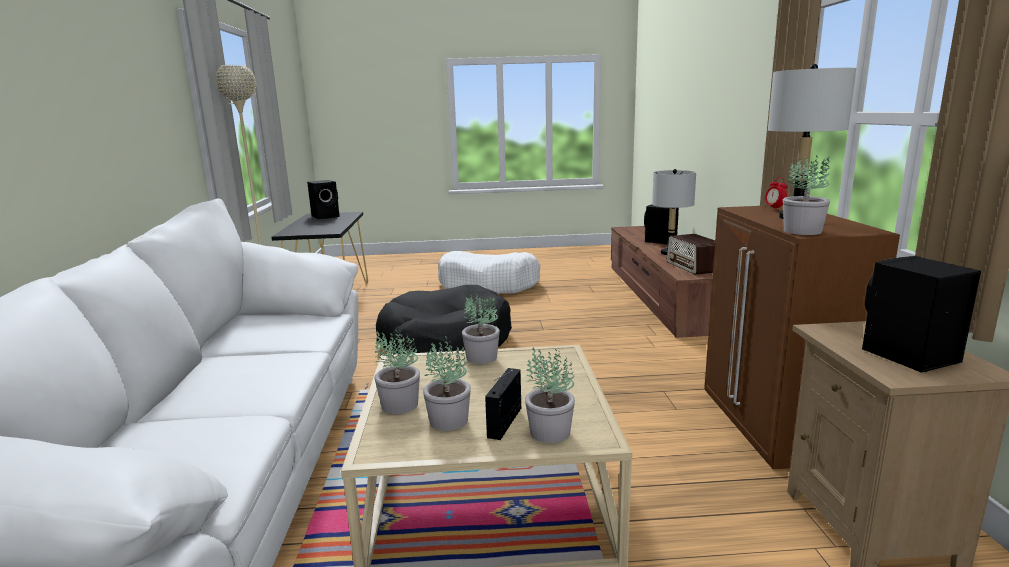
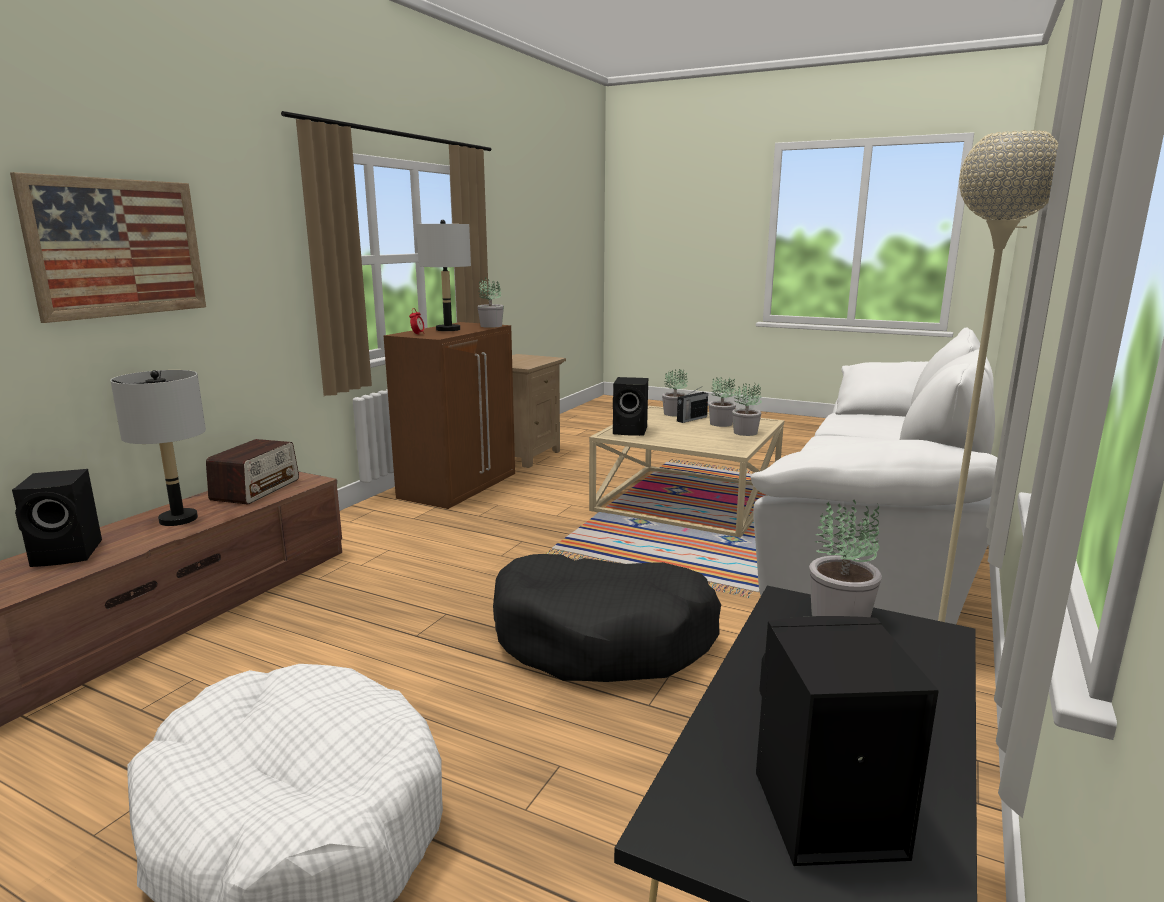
camera: 150 degrees left, 0 degrees up
potted plant [462,293,500,364] -> potted plant moved to [809,499,882,617]
black speaker [862,256,981,373] -> black speaker moved to [613,377,648,436]
none -> picture [10,172,206,323]

